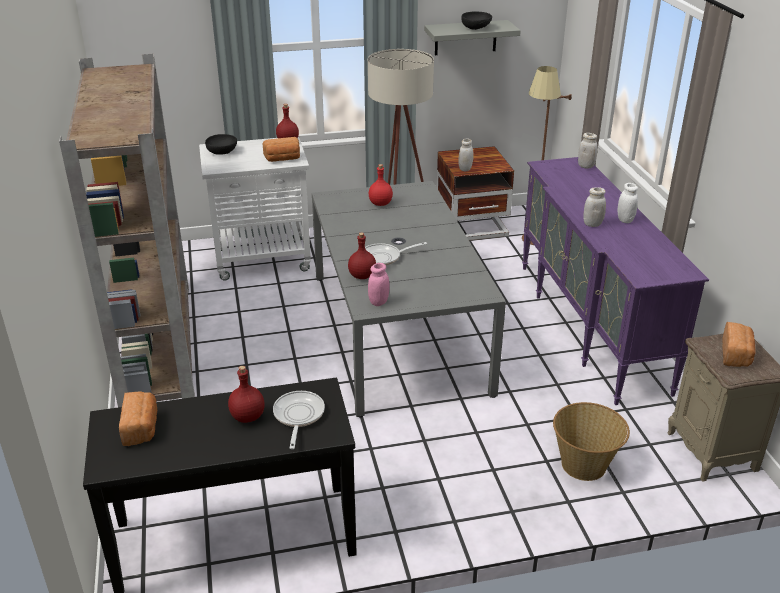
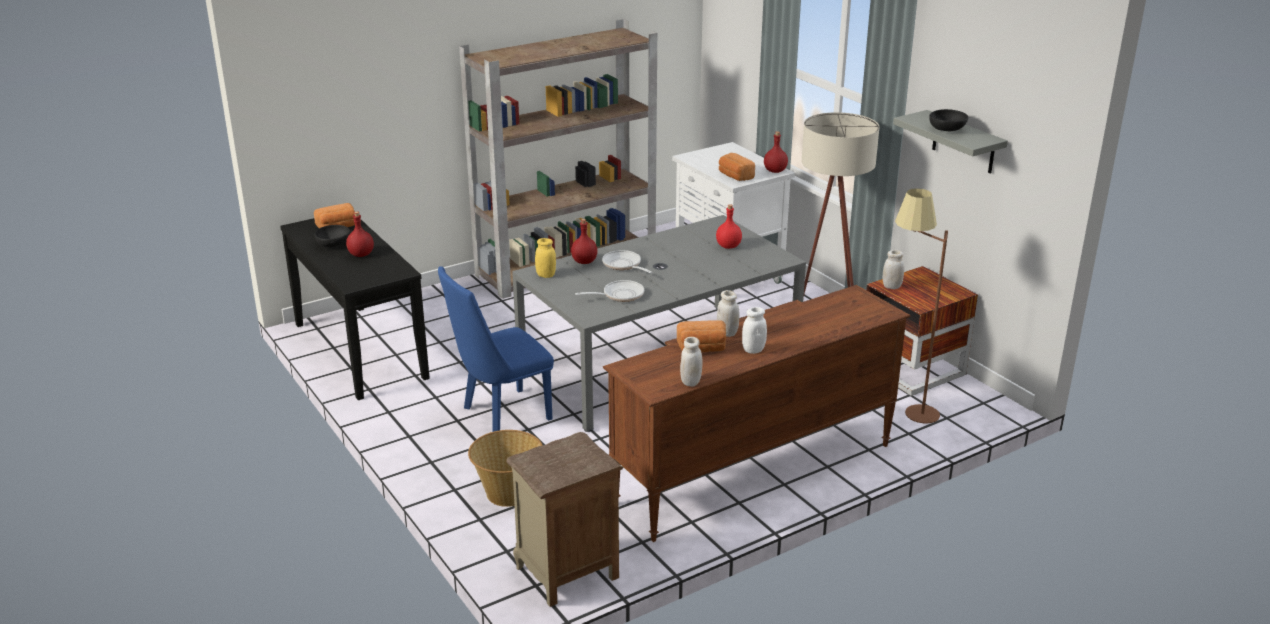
camera: 70 degrees right, 5 degrees down
black bowl [205,134,237,155] -> black bowl moved to [315,225,350,248]
frying pan [273,391,325,449] -> frying pan moved to [575,280,644,302]
pink jar [368,263,390,306] -> yellow jar [535,238,556,278]
purple cabinet [522,157,709,405] -> brown cabinet [603,285,911,542]
white jar [578,133,597,169] -> white jar moved to [680,337,702,387]
bread [722,322,756,367] -> bread moved to [677,320,726,352]
none -> blue chair [438,266,554,432]

